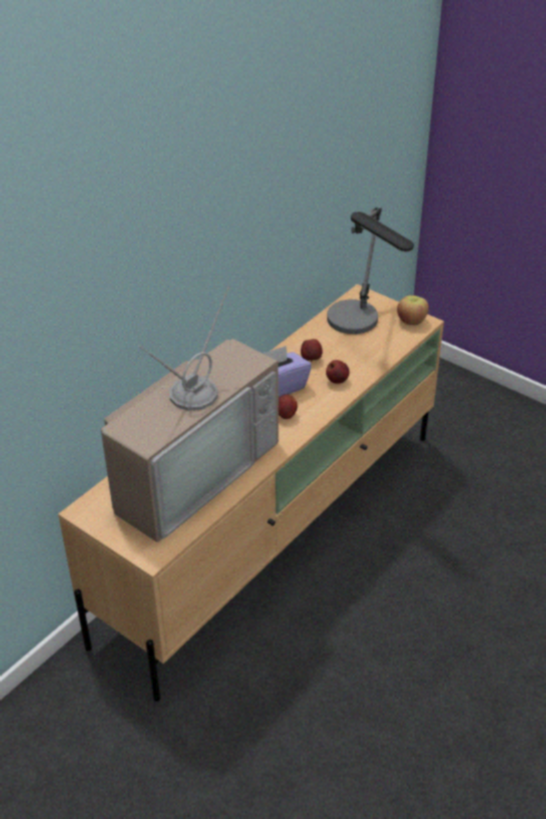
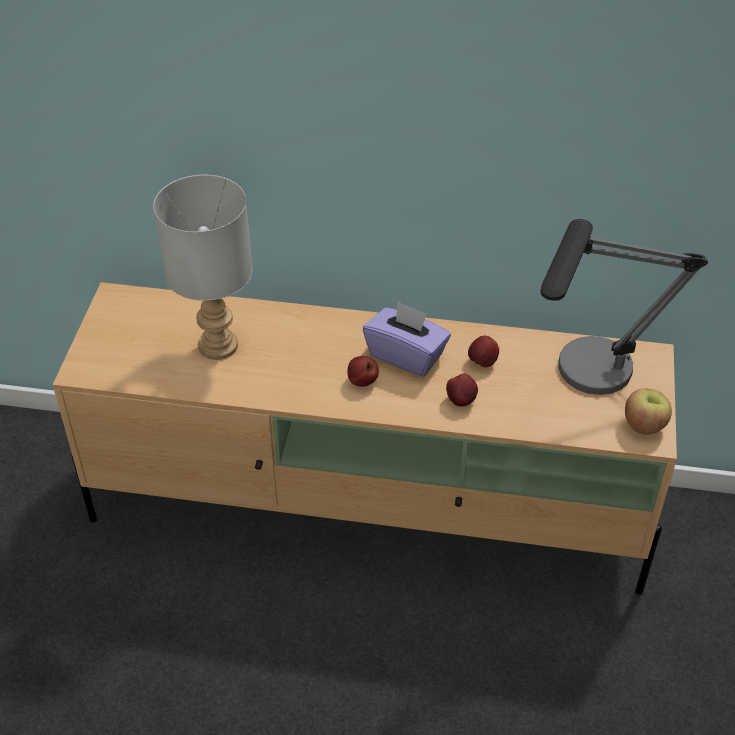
camera: 60 degrees right, 5 degrees up
television [101,286,279,542] -> grey table lamp [153,175,253,360]

